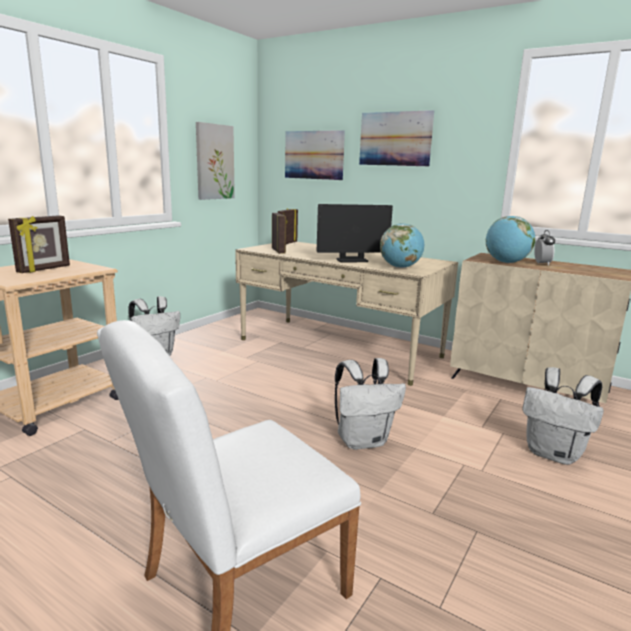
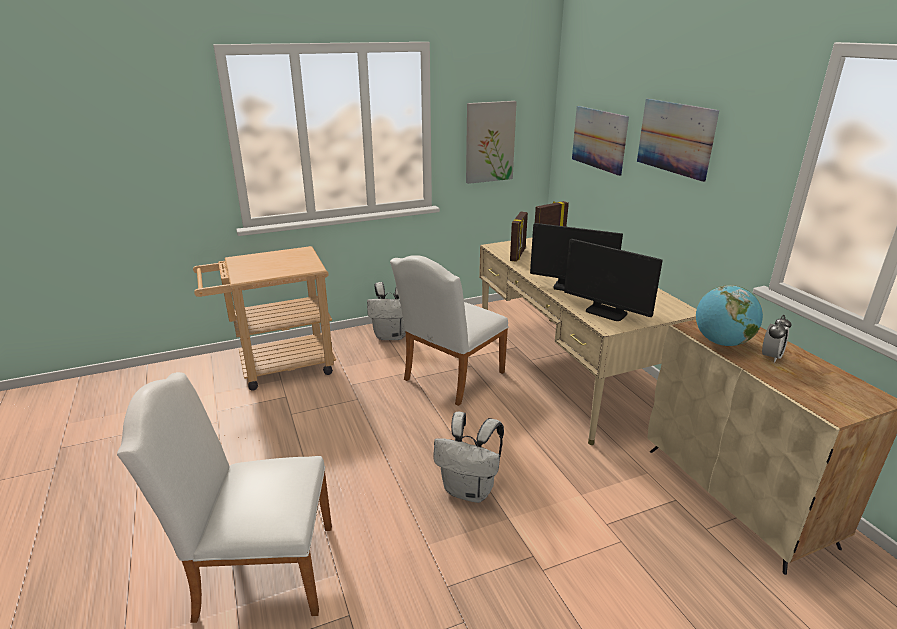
camera: 35 degrees right, 10 degrees up
picture frame [8,215,70,273] -> none
globe [380,223,424,268] -> monitor [564,239,663,321]
white backpack [522,367,604,465] -> none
none -> white chair [390,255,509,406]

